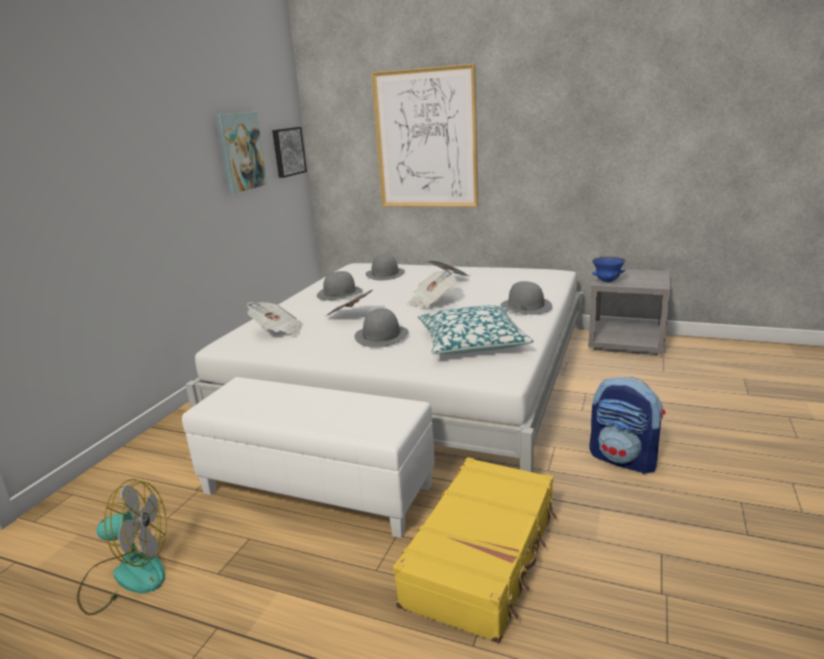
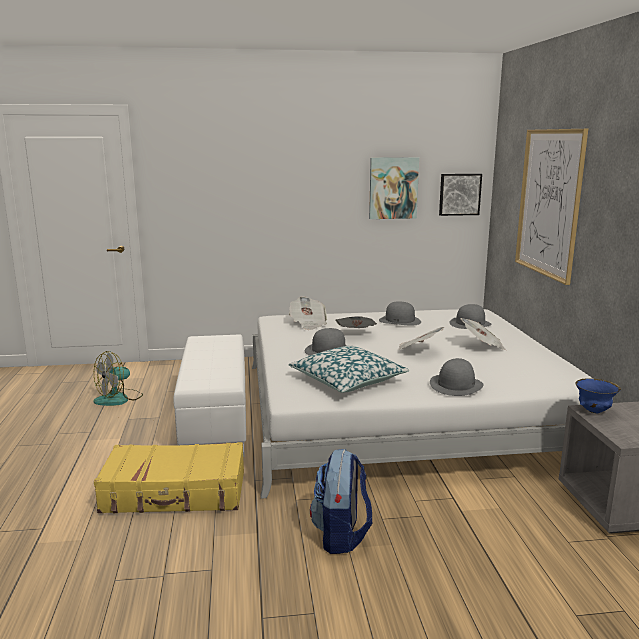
camera: 60 degrees right, 5 degrees down
fan [77,479,167,615] -> fan turned 75 degrees clockwise [94,351,143,406]

